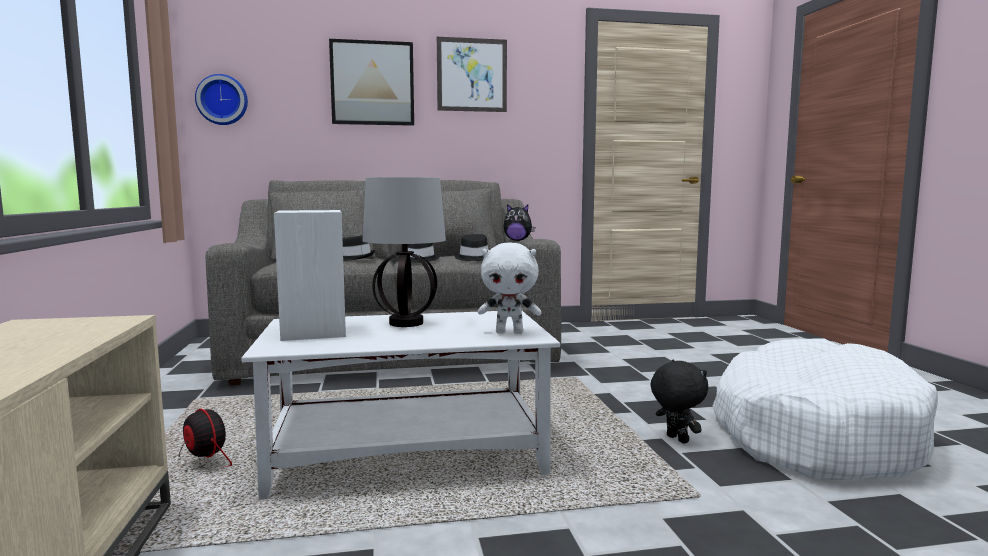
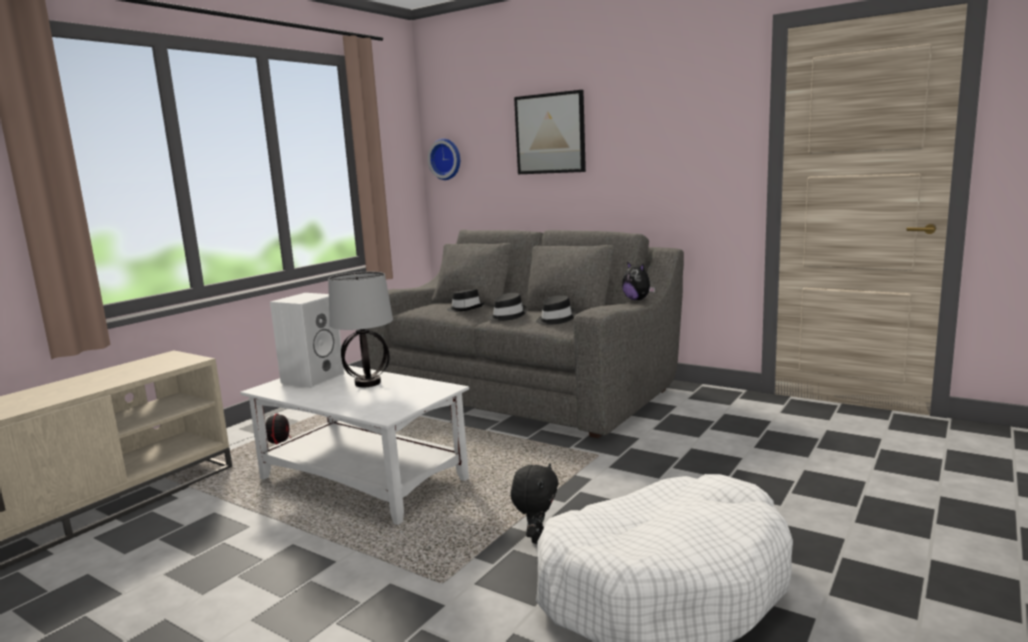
camera: 45 degrees right, 5 degrees up
picture [437,37,507,112] -> none
white plush toy [478,243,541,334] -> none

